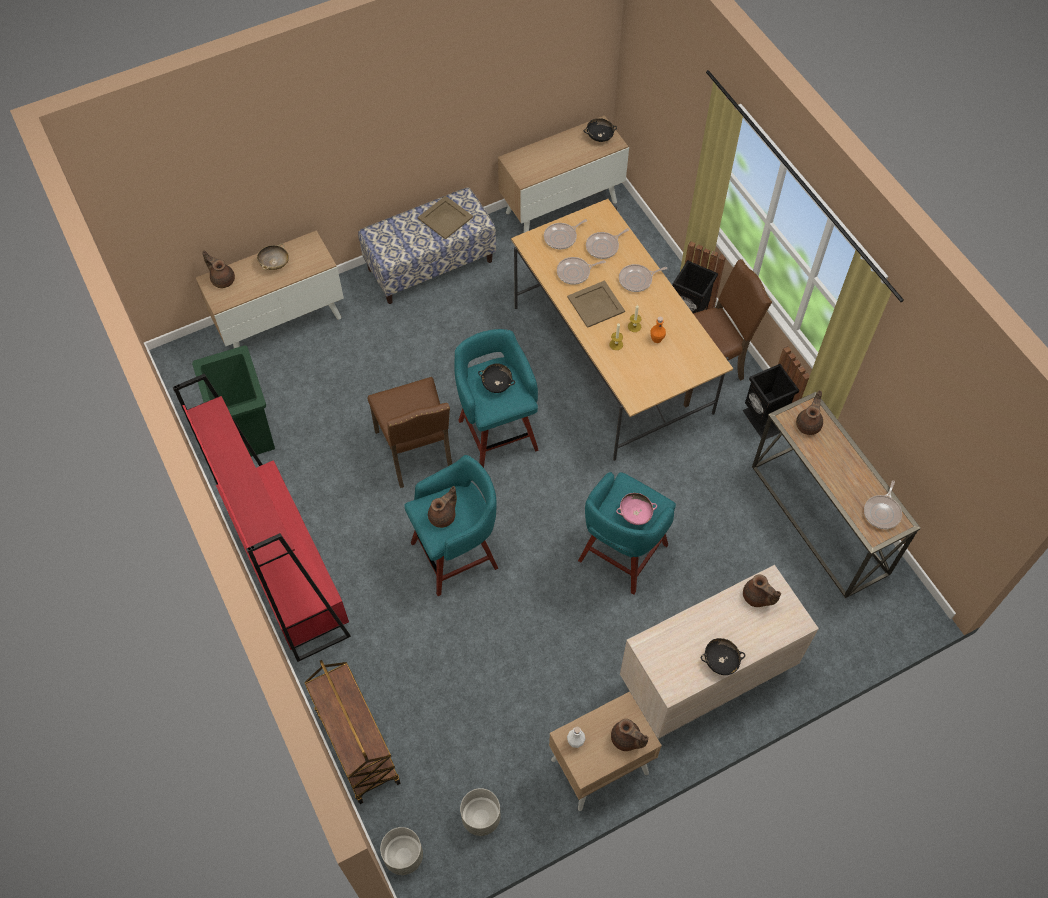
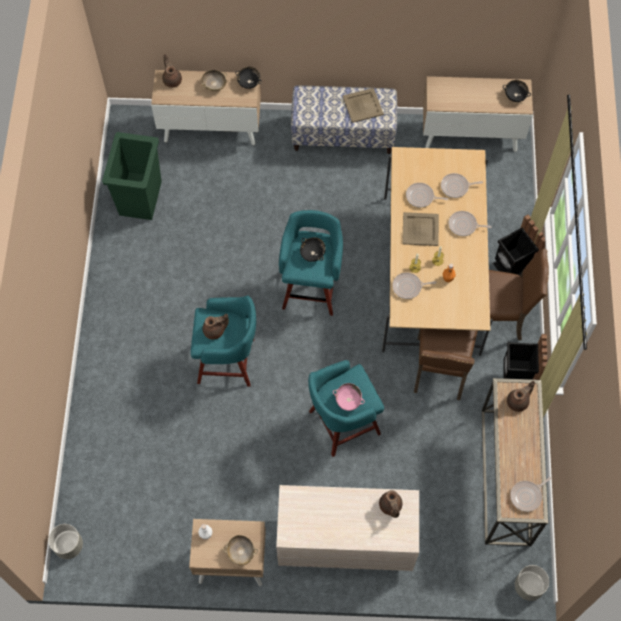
camera: 30 degrees right, 5 degrees up
red bookcase [173,374,351,662] -> none
brown cart [304,660,401,804] -> none
brown chair [368,377,452,488] -> brown chair moved to [414,329,478,400]
grey planter [460,788,501,836] -> grey planter moved to [515,565,549,601]
frying pan [544,219,587,249] -> frying pan moved to [392,273,436,299]
brown teapot [611,719,649,751] -> beige bowl [223,535,258,565]
black bowl [701,638,745,675] -> black bowl moved to [235,67,262,89]

